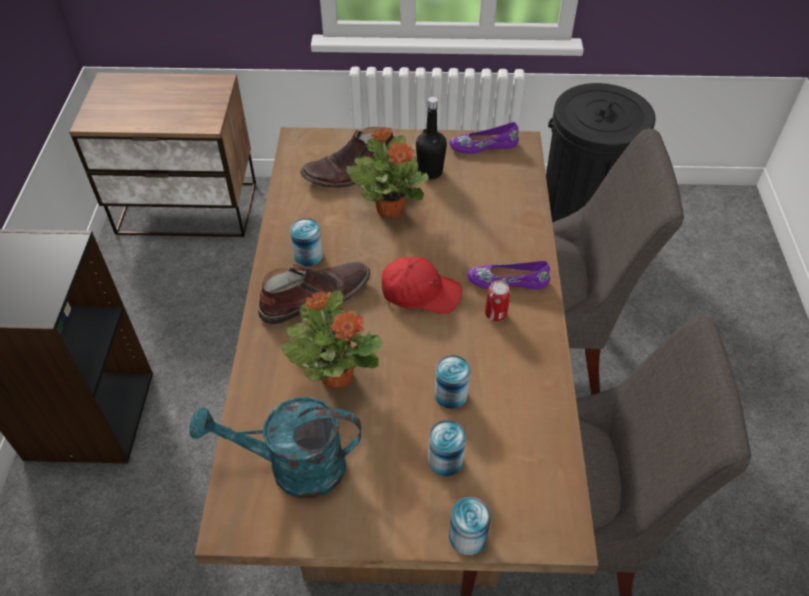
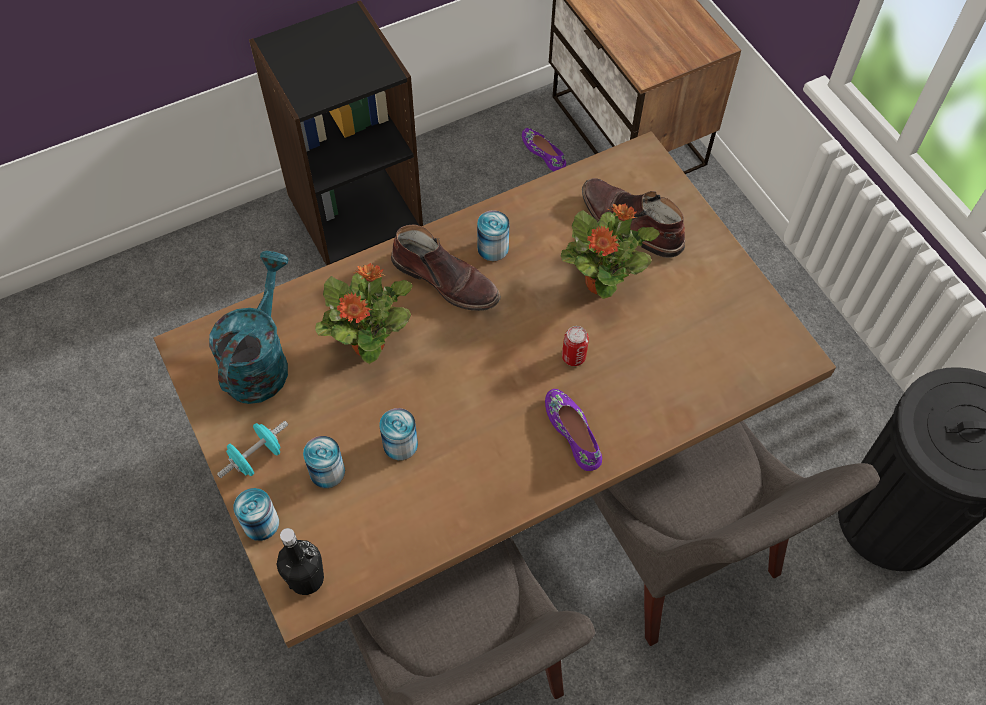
camera: 60 degrees right, 10 degrees up
turquoise watering can [189,397,361,498] -> turquoise watering can turned 45 degrees clockwise [209,251,289,404]
red cap [382,257,462,314] -> none
black bottle [416,97,447,179] -> black bottle moved to [277,528,324,595]
purple shoe [449,122,519,154] -> purple shoe moved to [522,128,566,172]
can [485,281,511,321] -> can moved to [562,326,589,366]
none -> turquoise dumbbell [217,421,288,478]

